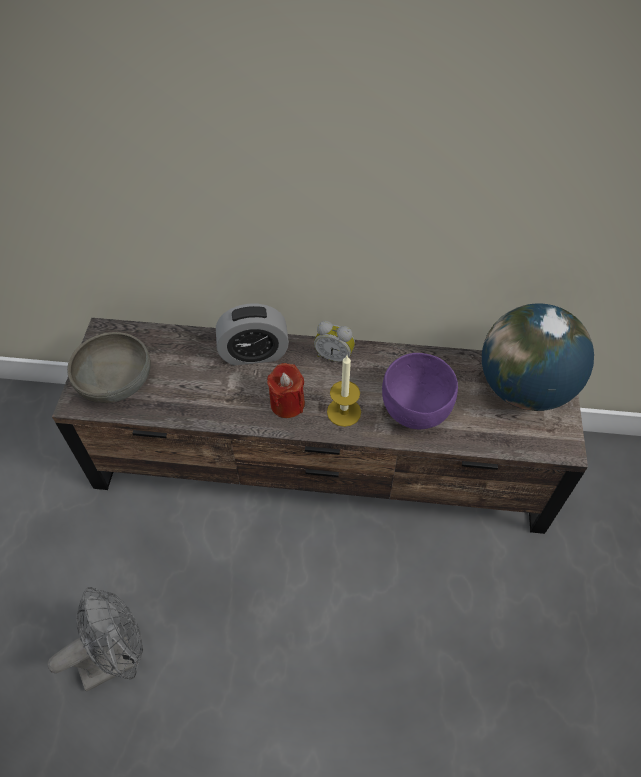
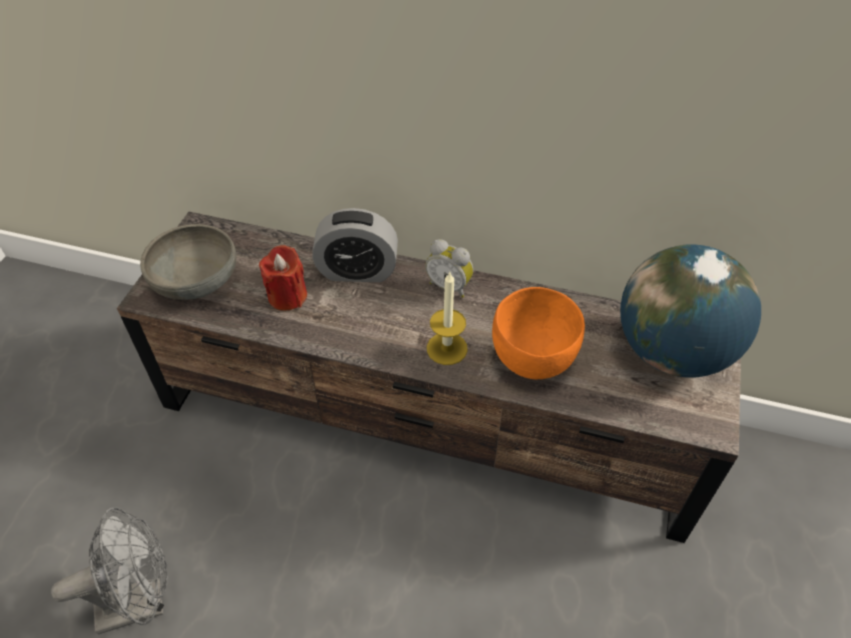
camera: 10 degrees right, 5 degrees down
red candle [267,363,305,418] -> red candle moved to [259,245,307,311]
purple bowl [382,353,458,430] -> orange bowl [492,287,585,379]

